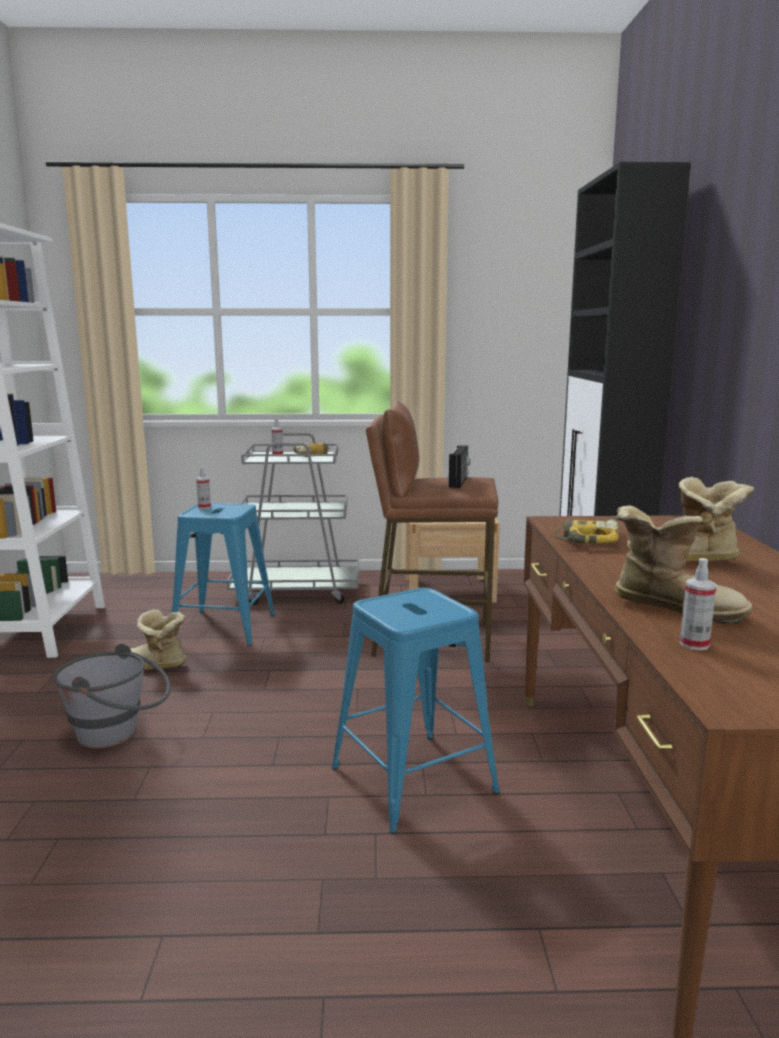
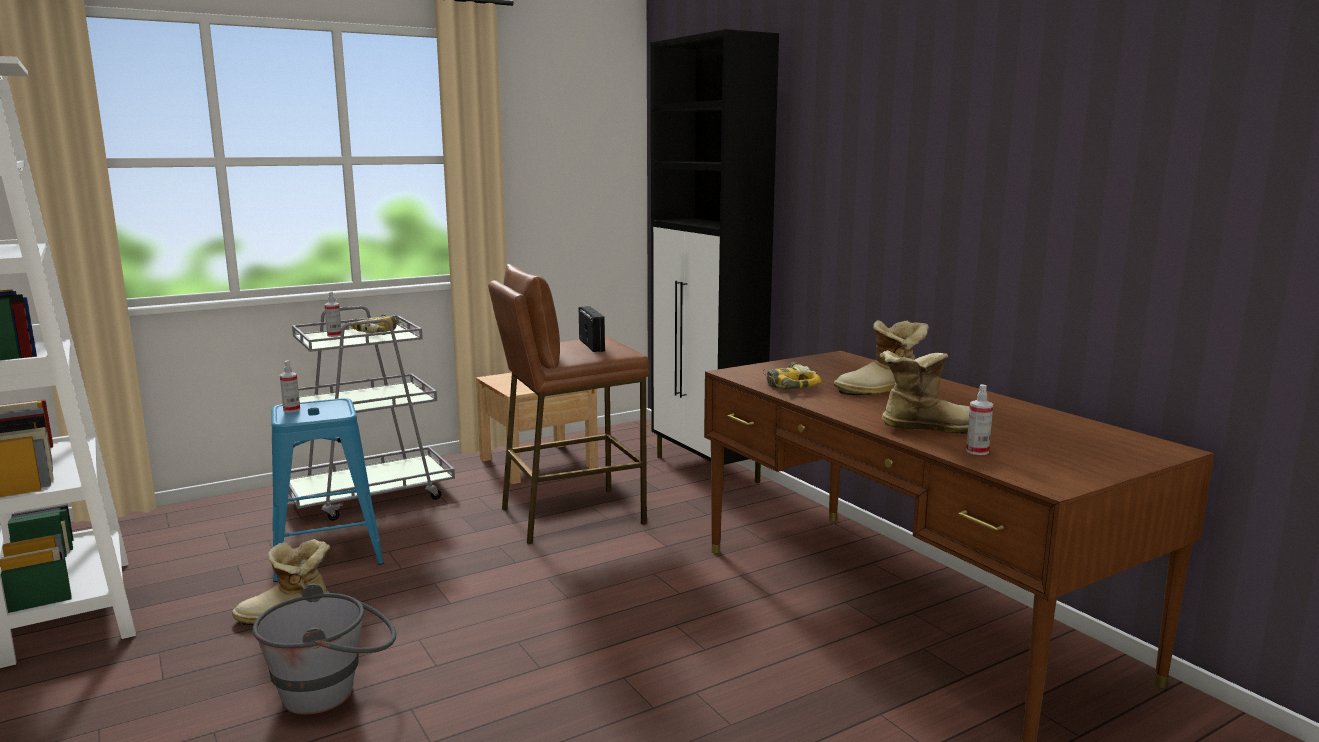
camera: 30 degrees left, 0 degrees up
blue stool [332,588,500,834] -> none

